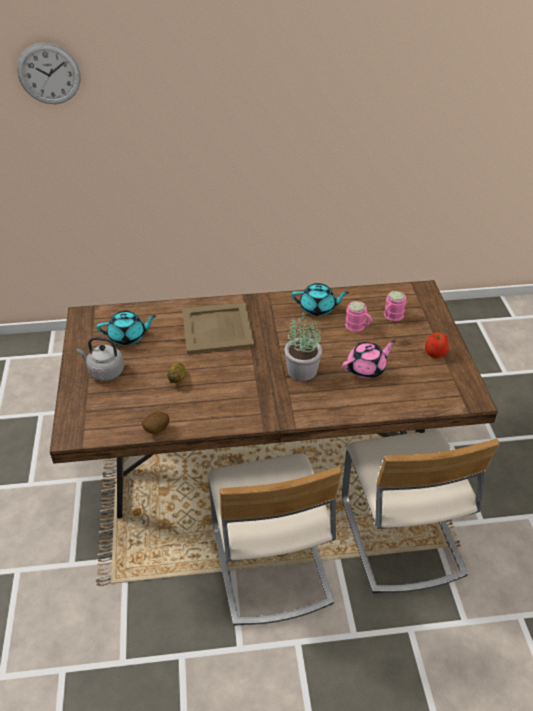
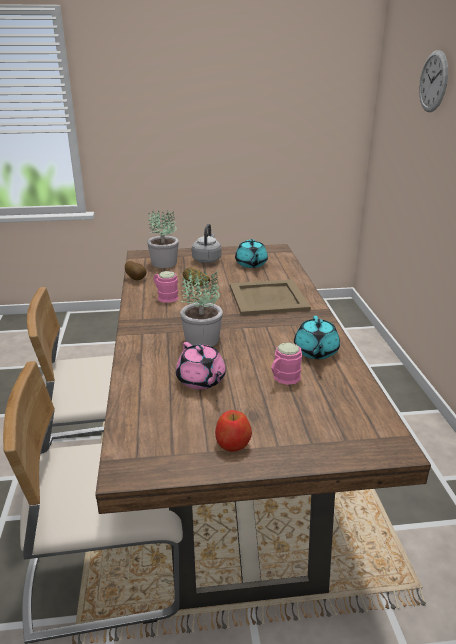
camera: 90 degrees right, 15 degrees down
pink mug [384,291,406,321] -> pink mug moved to [153,271,179,303]
none -> potted plant [147,210,179,268]

